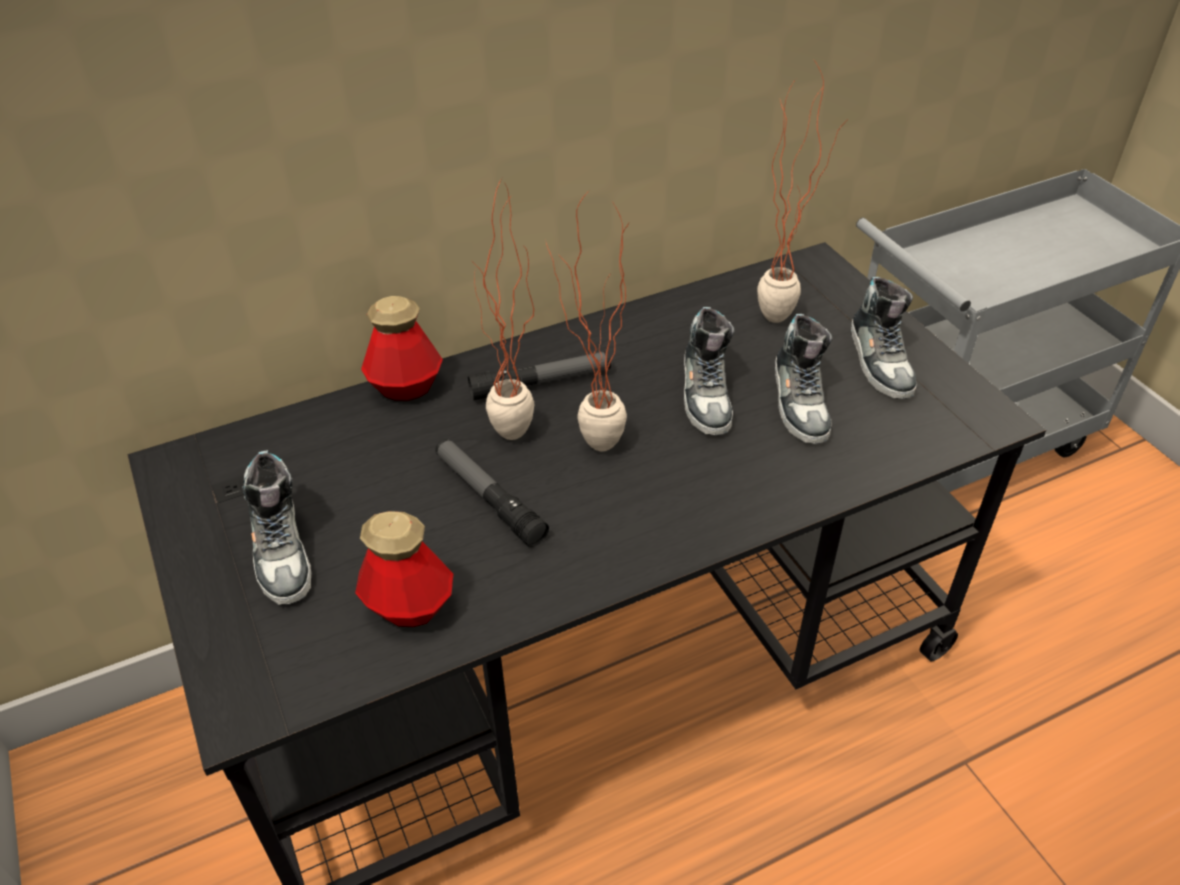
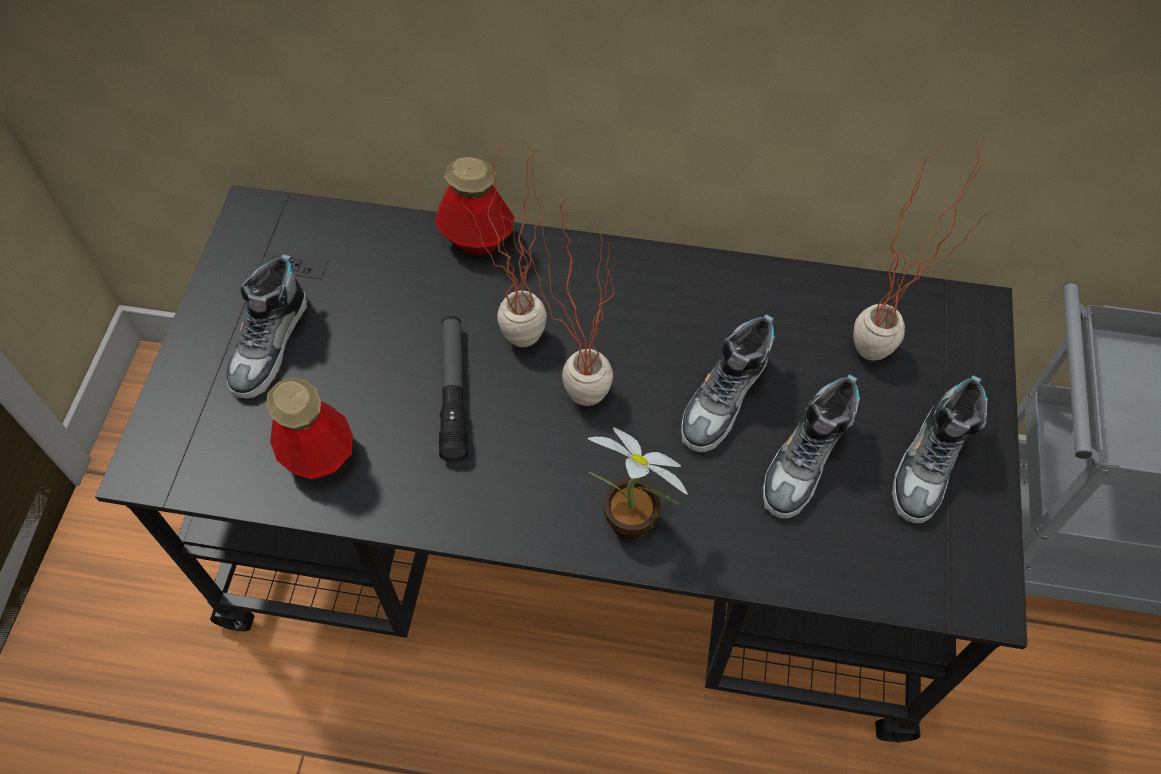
camera: 35 degrees right, 15 degrees up
flashlight [468,351,611,401] -> none
none -> potted plant [587,427,688,540]

